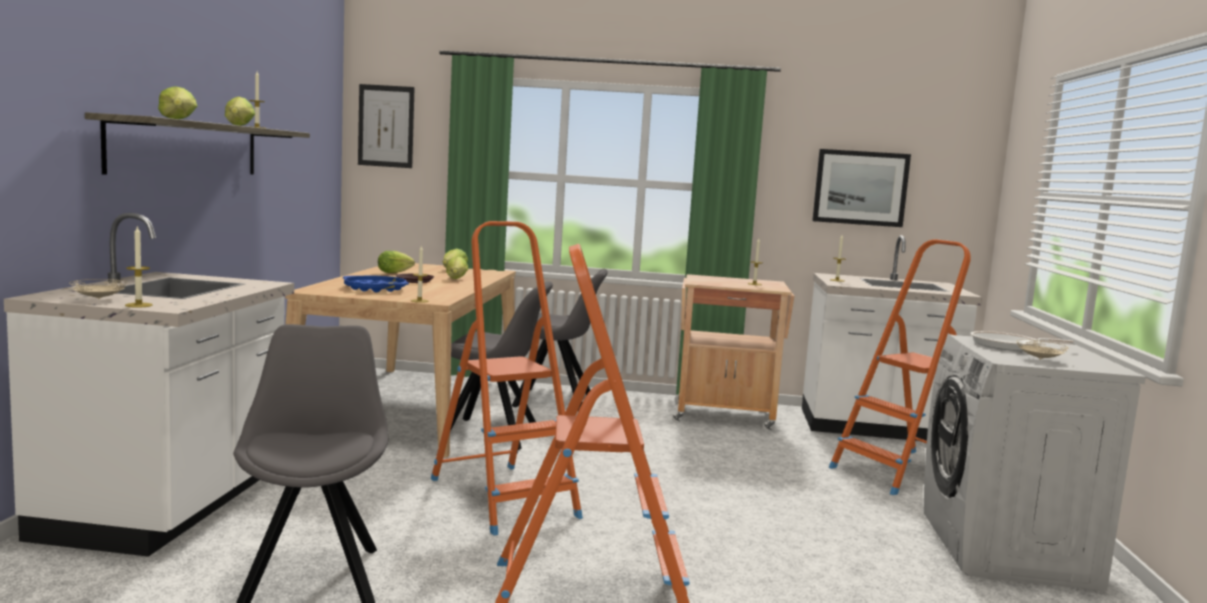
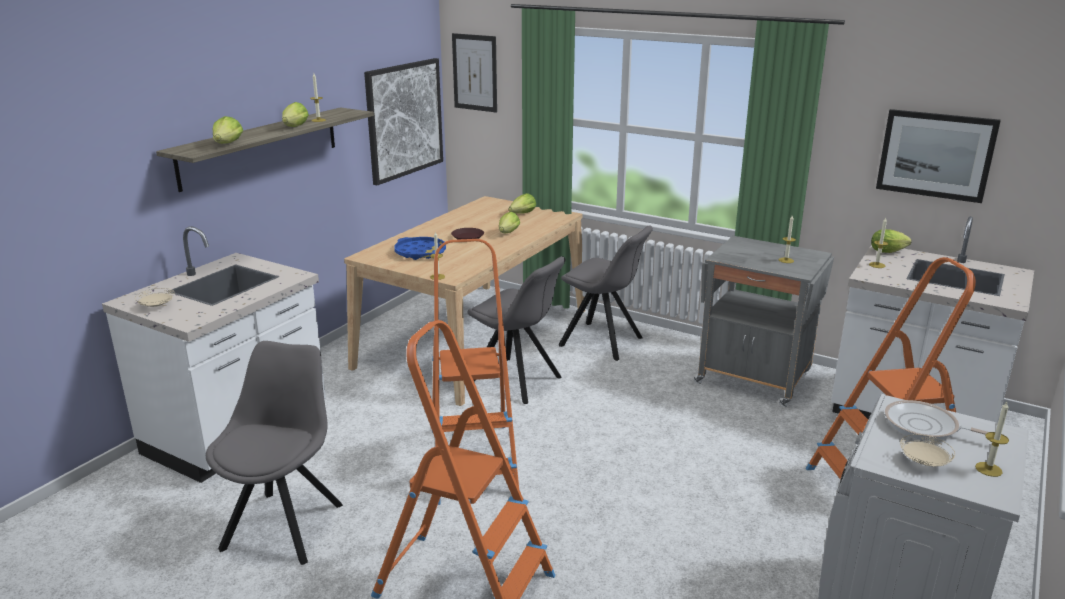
camera: 25 degrees right, 15 degrees up
candle [125,225,153,308] -> candle moved to [975,402,1009,477]
lettuce [378,251,415,273] -> lettuce moved to [871,229,912,253]
brown cart [672,274,794,431] -> grey cart [694,236,834,407]
none -> picture [364,58,443,185]

